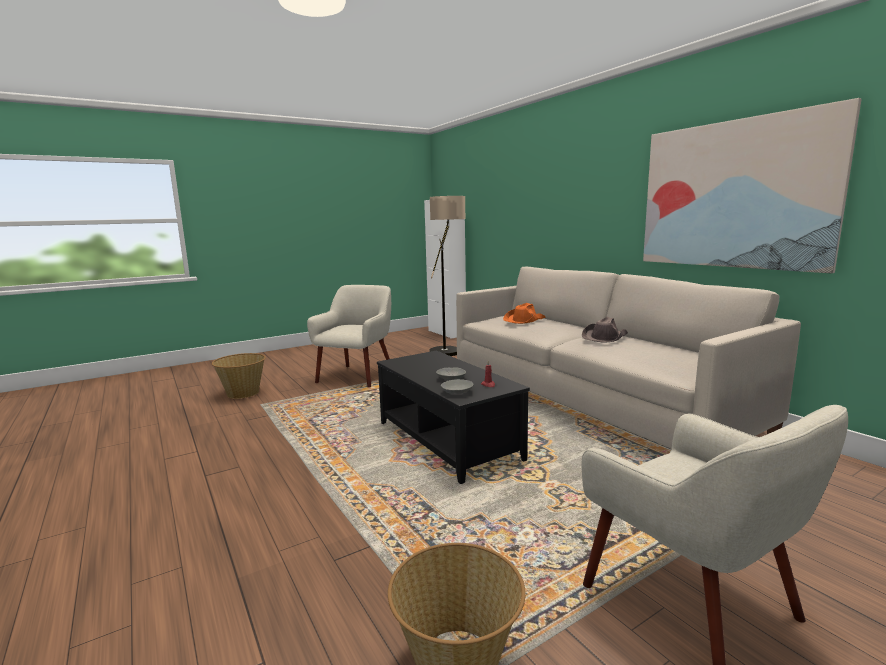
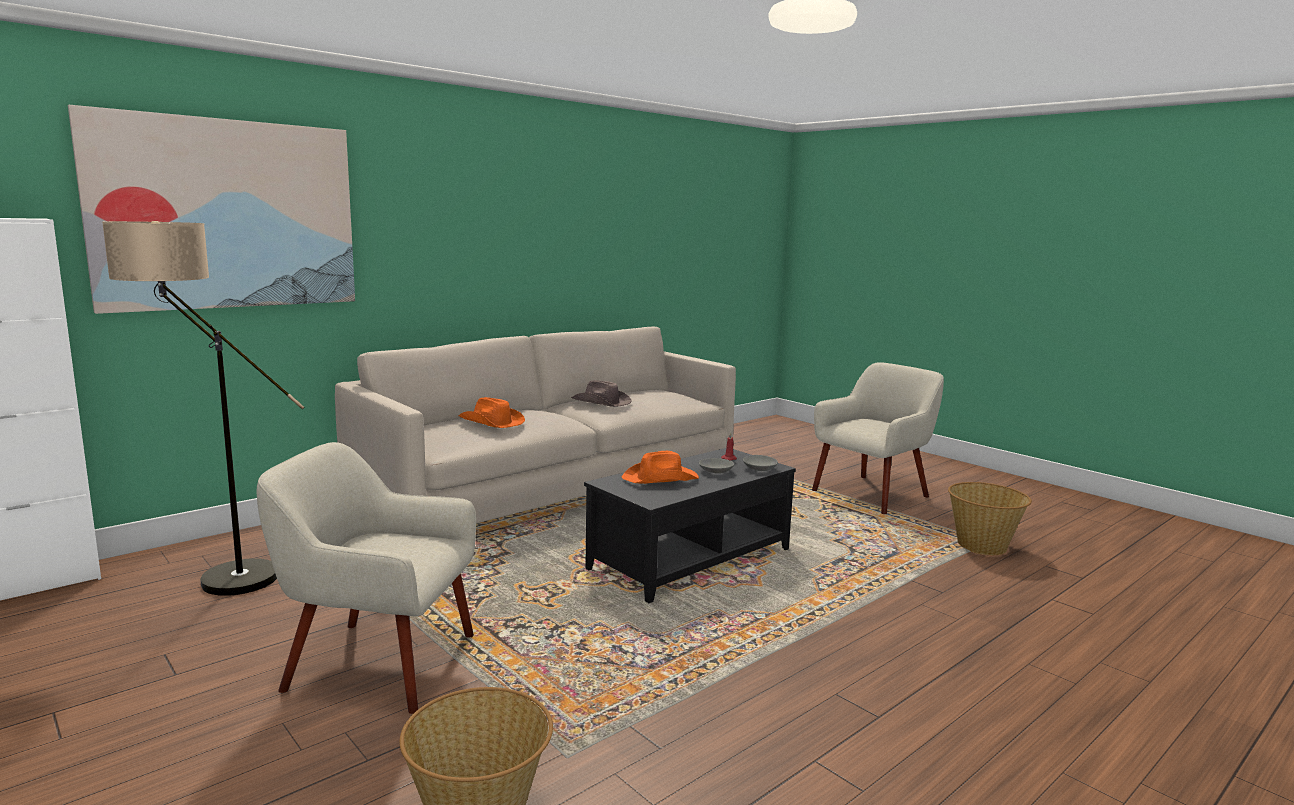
camera: 100 degrees left, 0 degrees up
picture [643,98,862,273] -> picture moved to [68,105,355,314]
none -> orange hat [622,451,699,484]

